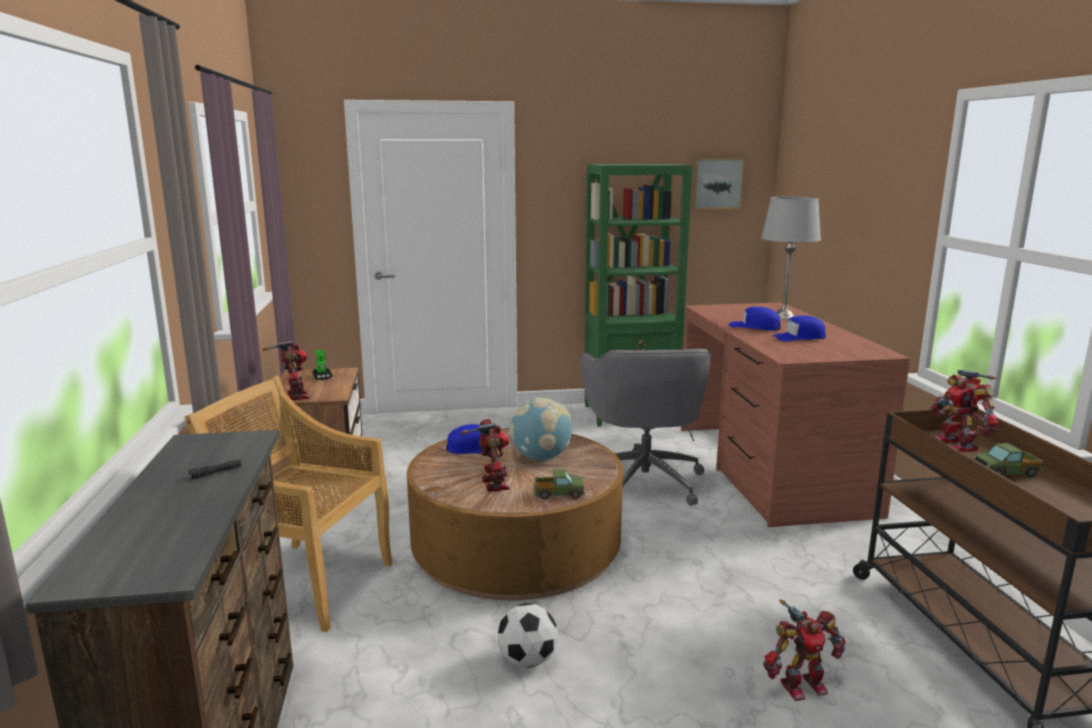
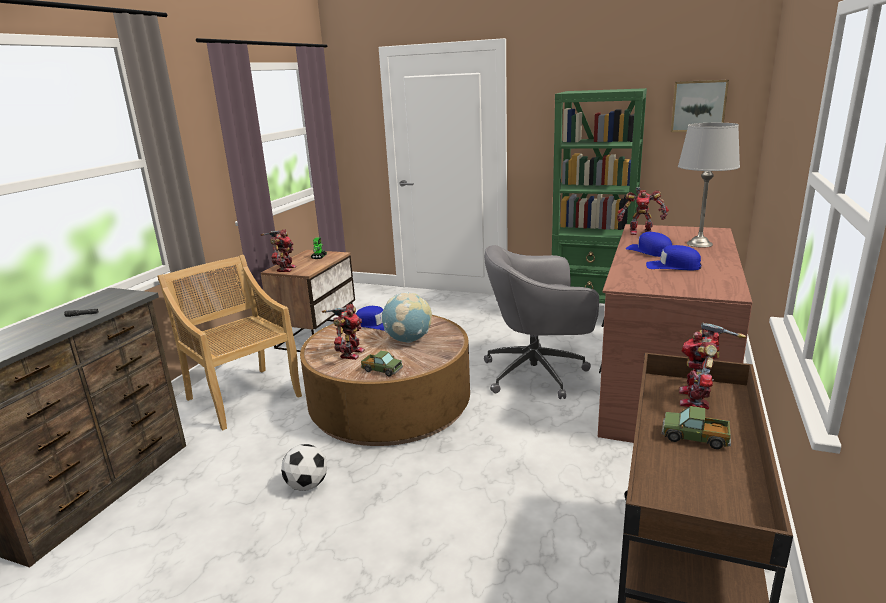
camera: 30 degrees right, 5 degrees up
grey office chair [580,348,711,506] -> grey office chair turned 60 degrees clockwise [484,245,599,399]
toy robot [763,599,846,701] -> toy robot moved to [617,187,669,235]

